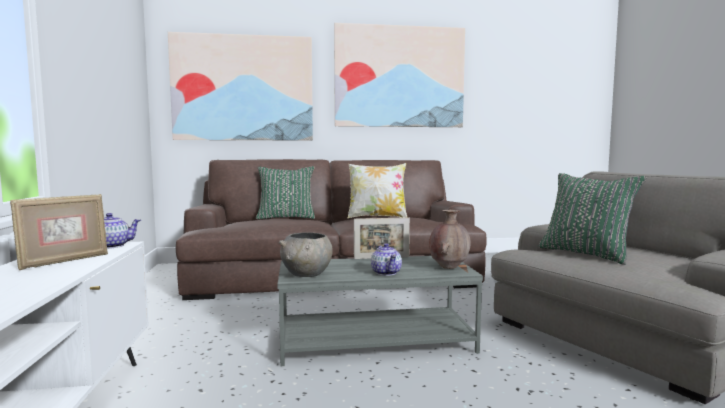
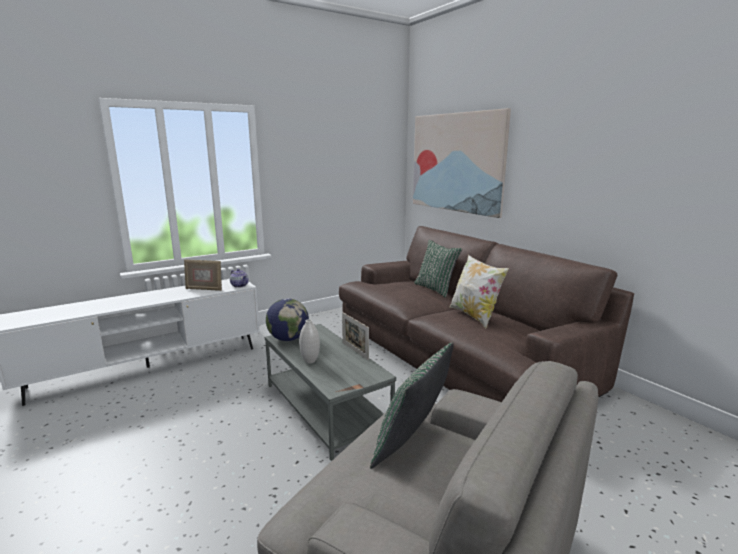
camera: 65 degrees right, 10 degrees up
grey bowl [279,232,333,277] -> globe [266,298,309,341]
picture [334,23,465,127] -> none
teapot [371,243,402,276] -> white vase [299,319,320,363]
brown vase [429,210,471,269] -> none

